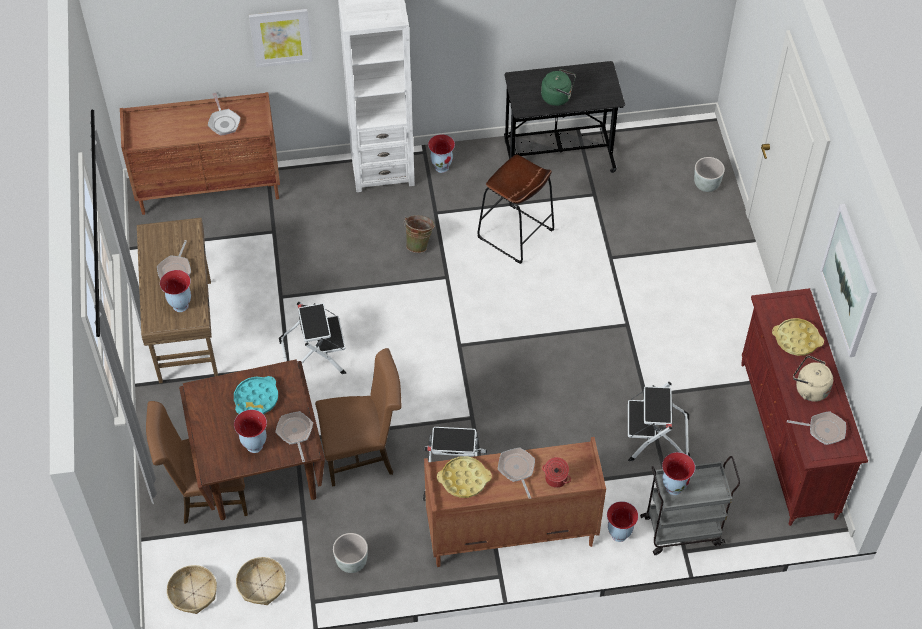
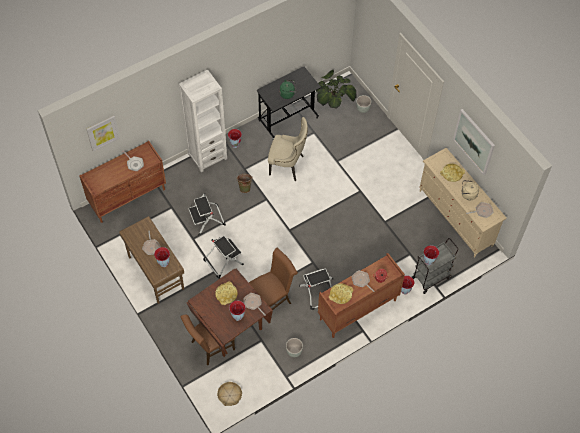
camera: 25 degrees left, 5 degrees up
turquoise tray [234,376,278,414] -> yellow tray [215,281,238,305]
basket [236,557,286,605] -> none
picture [249,9,313,67] -> picture moved to [86,116,120,151]
brown stool [477,154,554,264] -> beige chair [268,117,308,181]
step ladder [628,382,690,461] -> step ladder moved to [189,193,226,236]
red dresser [741,288,868,526] -> beige dresser [420,148,507,257]
none -> potted plant [316,70,356,109]

